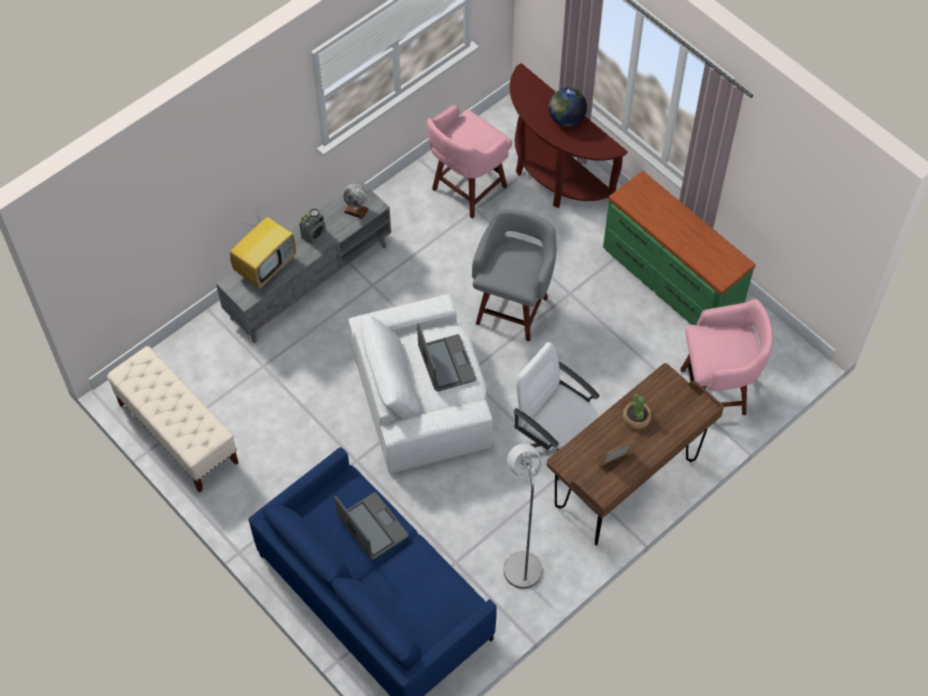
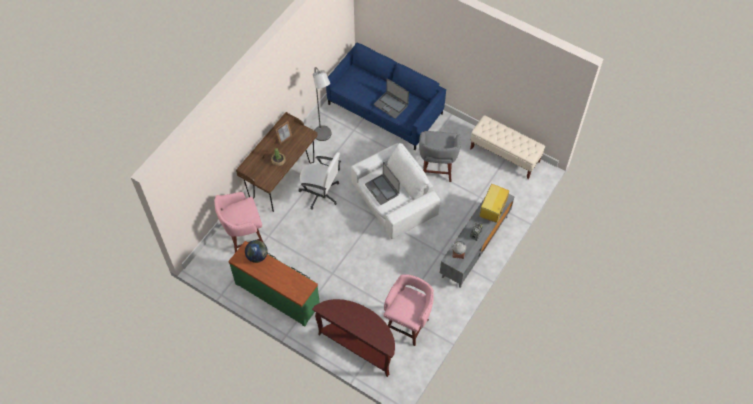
camera: 165 degrees right, 0 degrees up
grey stool [472,209,557,341] -> grey stool moved to [419,131,461,182]
globe [549,88,587,127] -> globe moved to [245,240,268,263]

